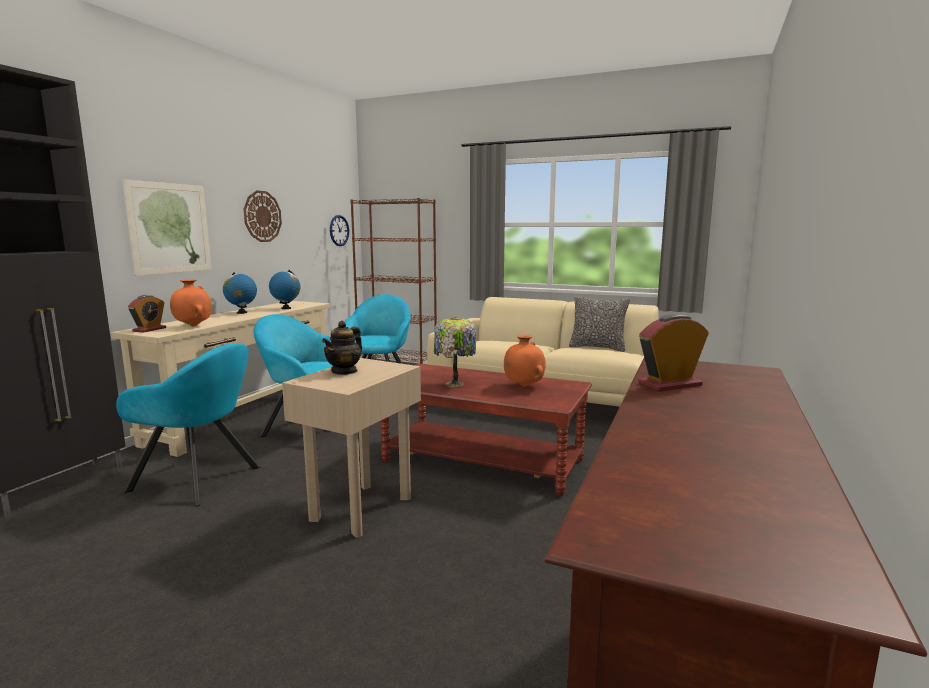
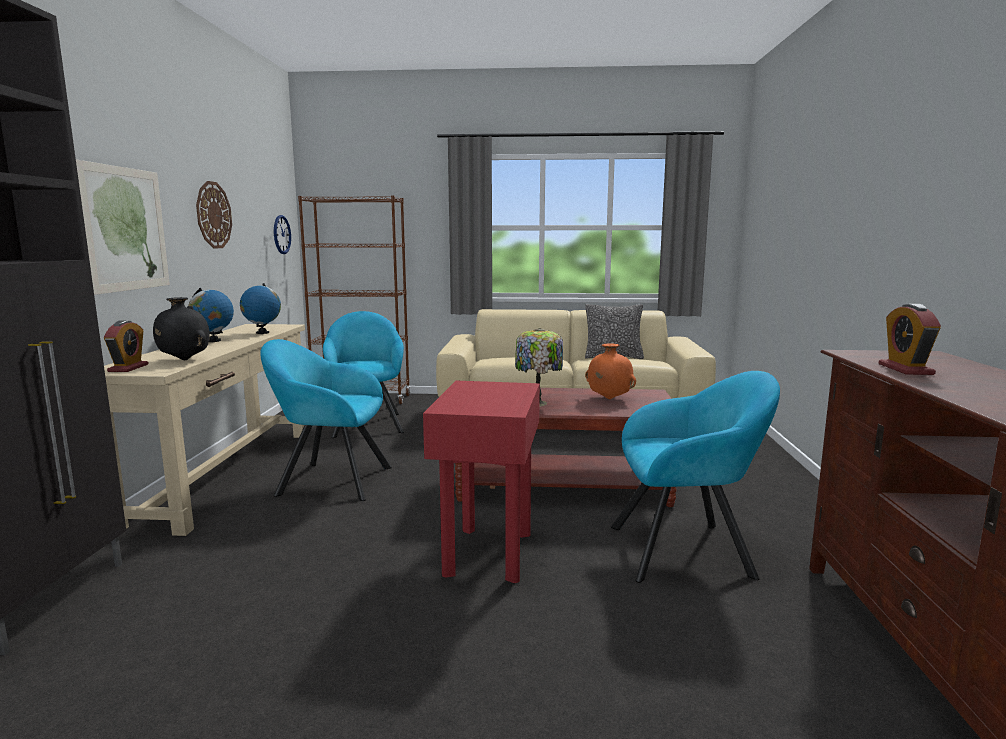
camera: 20 degrees left, 0 degrees up
turquoise armchair [116,343,260,507] -> turquoise armchair moved to [611,371,780,583]
orange vase [170,279,212,327] -> black vase [153,297,209,360]
beige side table [282,358,421,538] -> red side table [423,381,540,583]
teapot [322,321,362,375] -> none
alarm clock [638,314,709,392] -> alarm clock turned 45 degrees counterclockwise [879,304,941,375]

